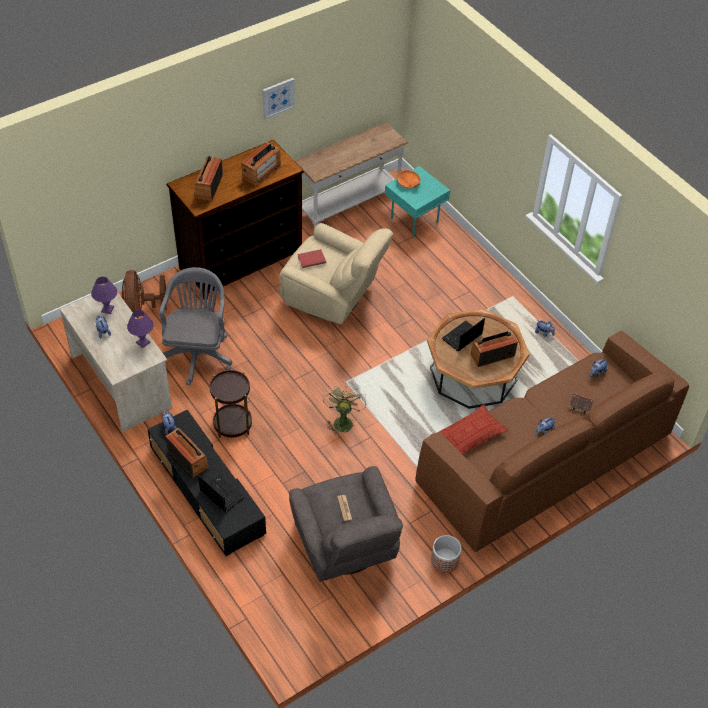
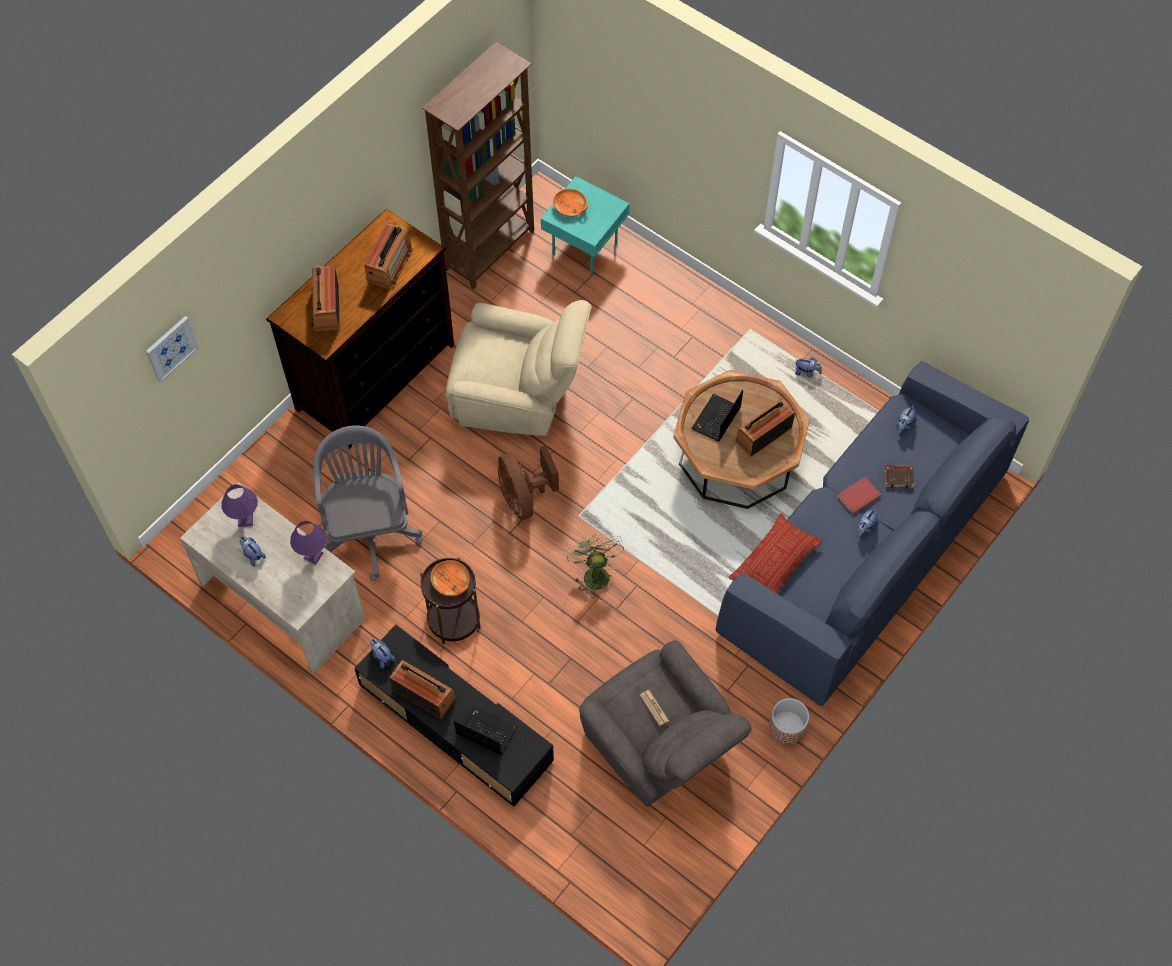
camera: 15 degrees left, 10 degrees up
brown fan [122,270,167,318] -> brown fan moved to [498,445,559,520]
picture [263,78,295,119] -> picture moved to [146,316,199,383]
white console table [294,122,408,229] -> brown bookcase [422,42,534,289]
red book [297,249,326,268] -> red book moved to [837,477,881,514]
brown sofa [415,331,689,552] -> blue sofa [716,361,1029,706]
none -> orange bowl [431,560,469,596]

